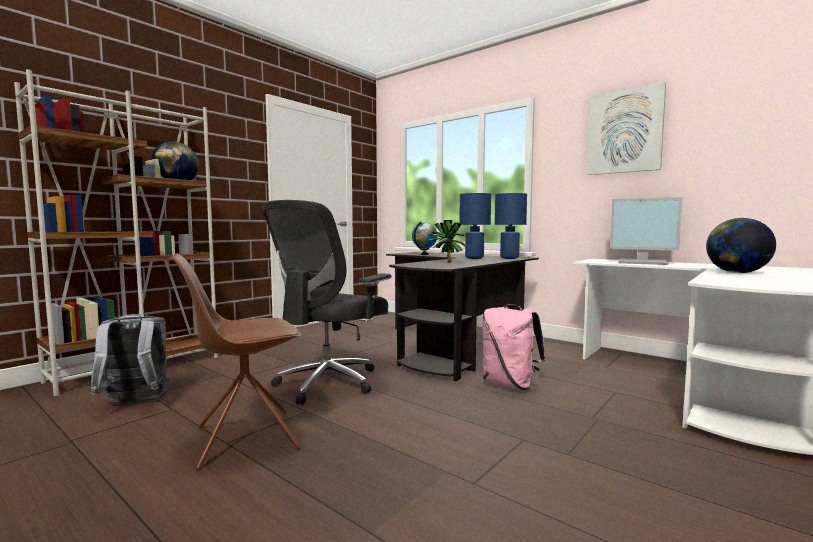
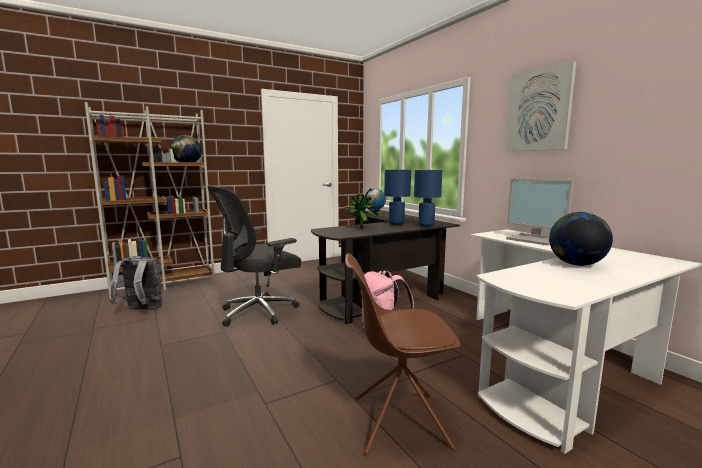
camera: 20 degrees right, 5 degrees up
brown chair [169,254,301,470] -> brown chair moved to [345,253,461,455]

